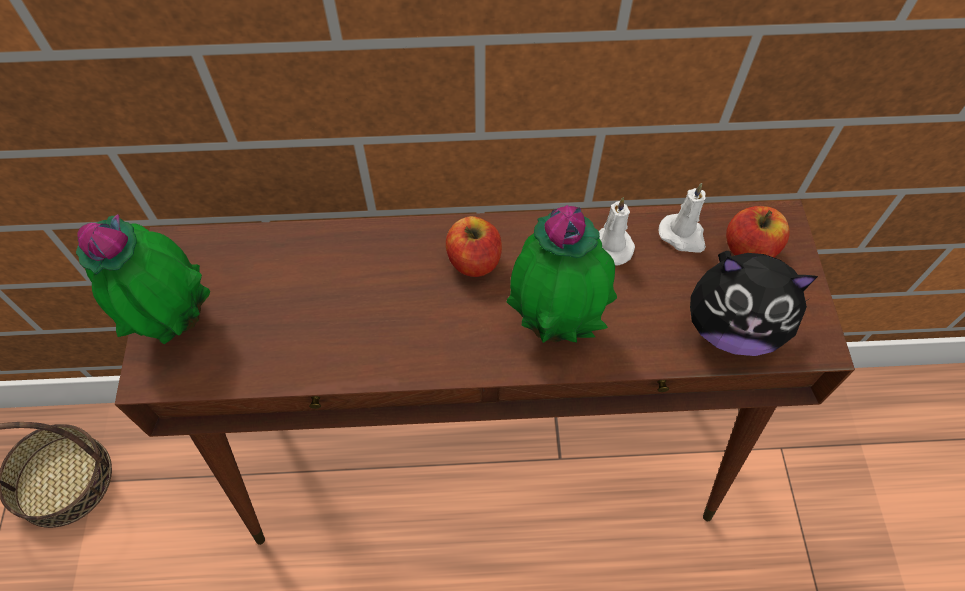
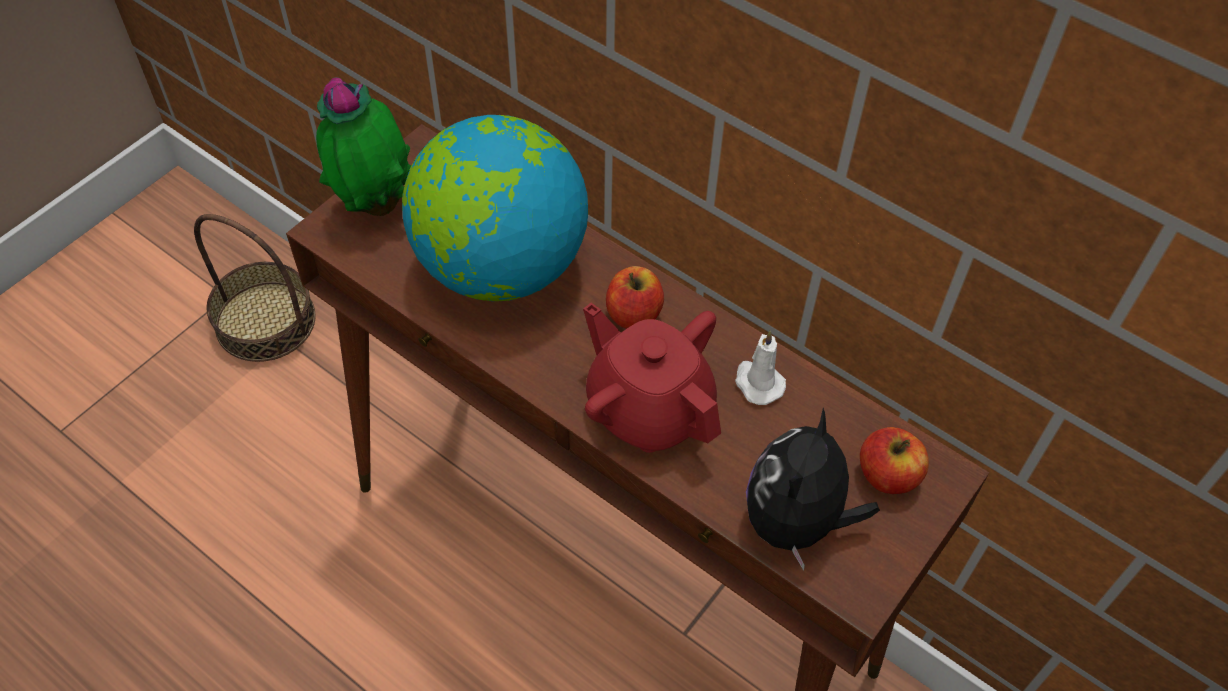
camera: 40 degrees right, 5 degrees down
potted plant [507,205,617,343] -> red teapot [583,303,721,453]
white candle [659,183,706,253] -> none
plush toy [690,251,818,356] -> plush toy turned 60 degrees clockwise [746,408,880,571]
none -> globe [402,115,588,301]

